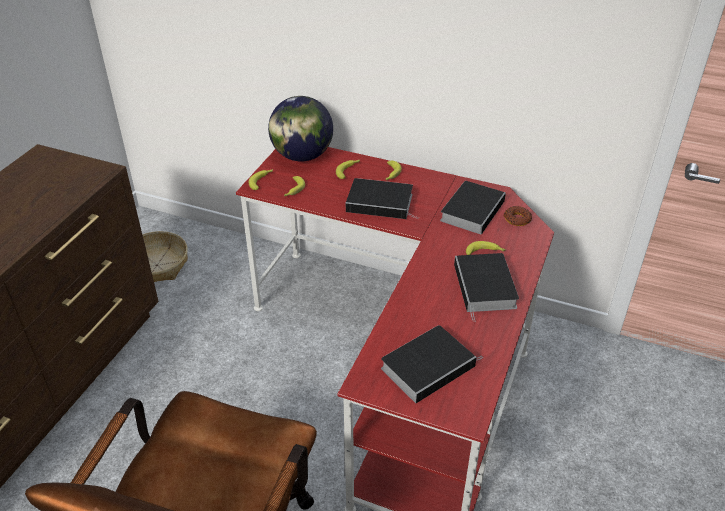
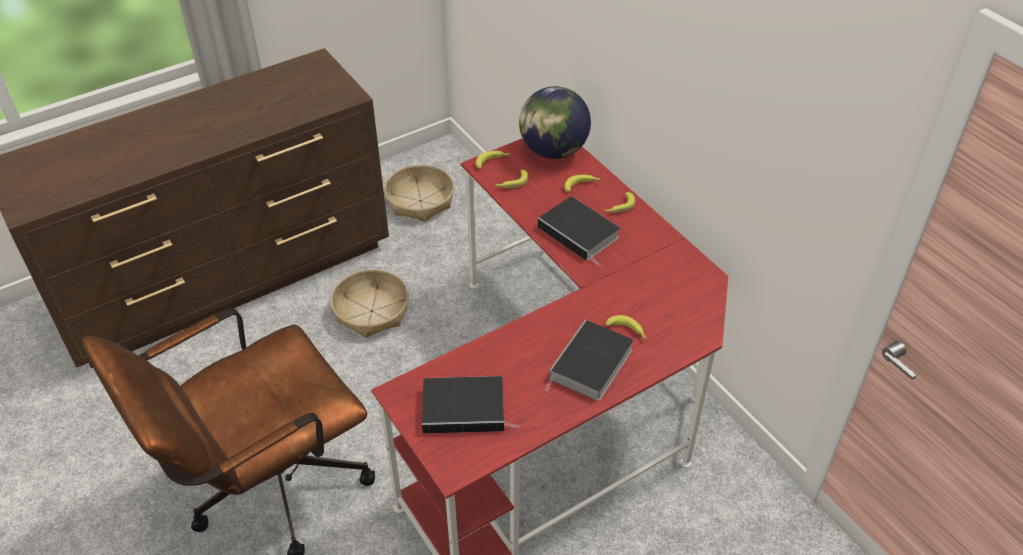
camera: 35 degrees right, 5 degrees up
book [440,181,506,235] -> none
donut [503,206,532,226] -> none
none -> basket [331,269,409,338]

